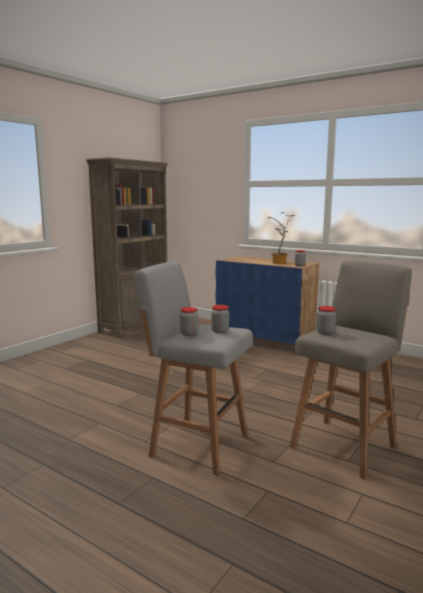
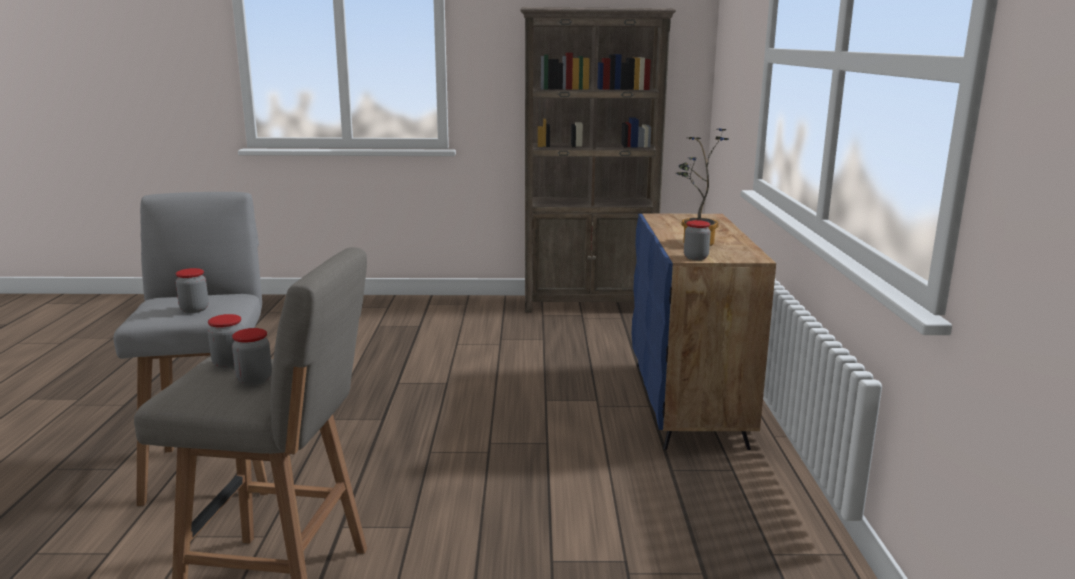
camera: 55 degrees right, 5 degrees up
jar [180,307,198,336] -> jar moved to [232,328,272,385]

